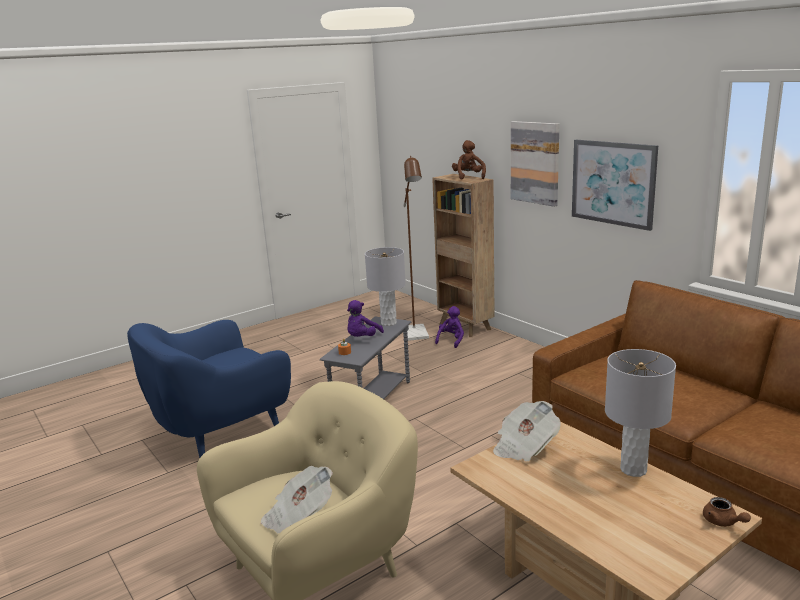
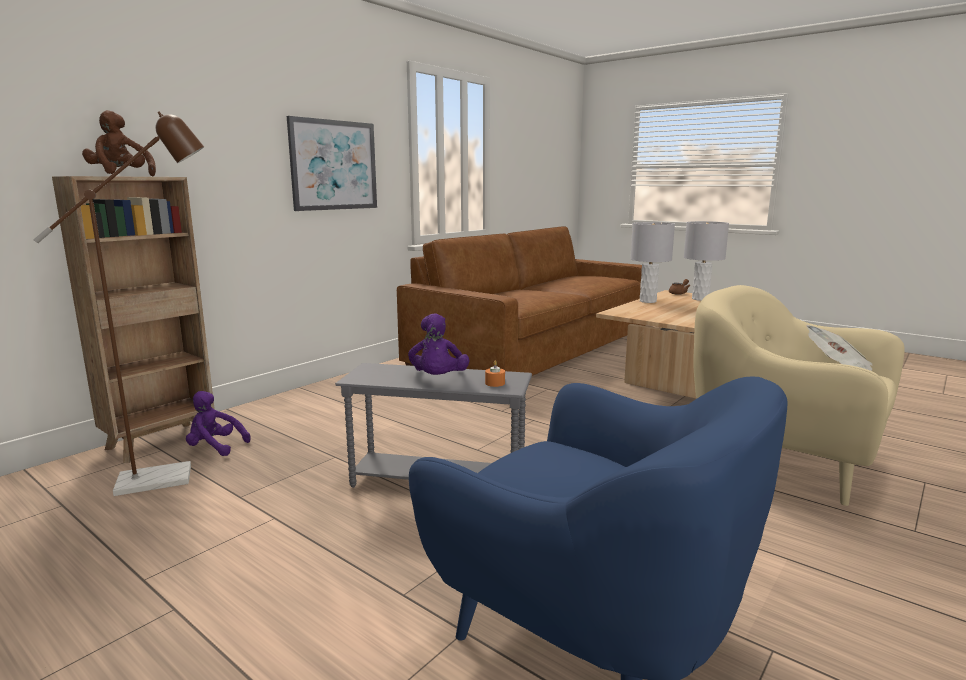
camera: 105 degrees left, 5 degrees down
purple plush toy [347,300,384,337] -> purple plush toy turned 75 degrees clockwise [408,313,470,375]
grey table lamp [365,247,406,326] -> grey table lamp moved to [684,221,729,301]
brown plush toy [452,140,486,179] -> brown plush toy turned 60 degrees clockwise [82,110,156,176]
newspaper [493,401,561,462] -> none
picture [511,121,559,207] -> none

